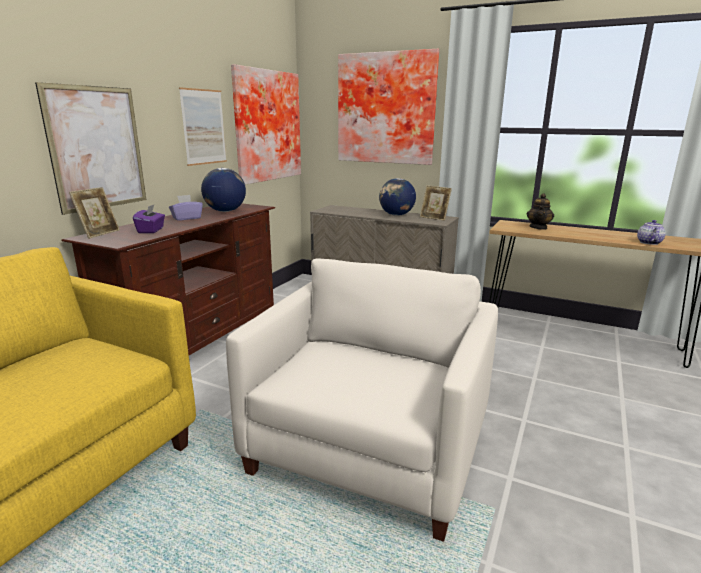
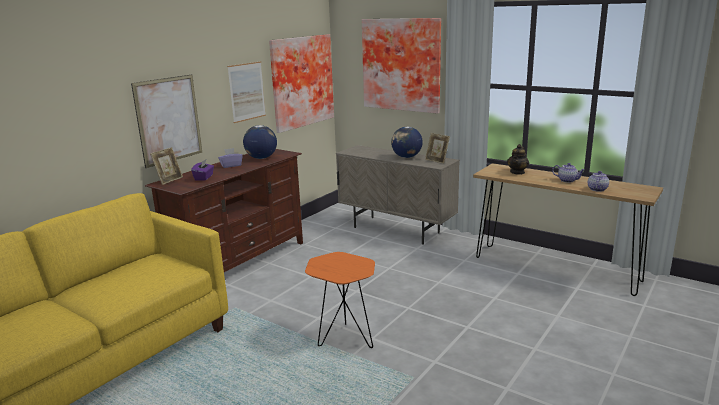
camera: 10 degrees right, 0 degrees up
white armchair [226,258,498,542] -> orange side table [305,252,375,348]
none -> teapot [552,163,585,183]

